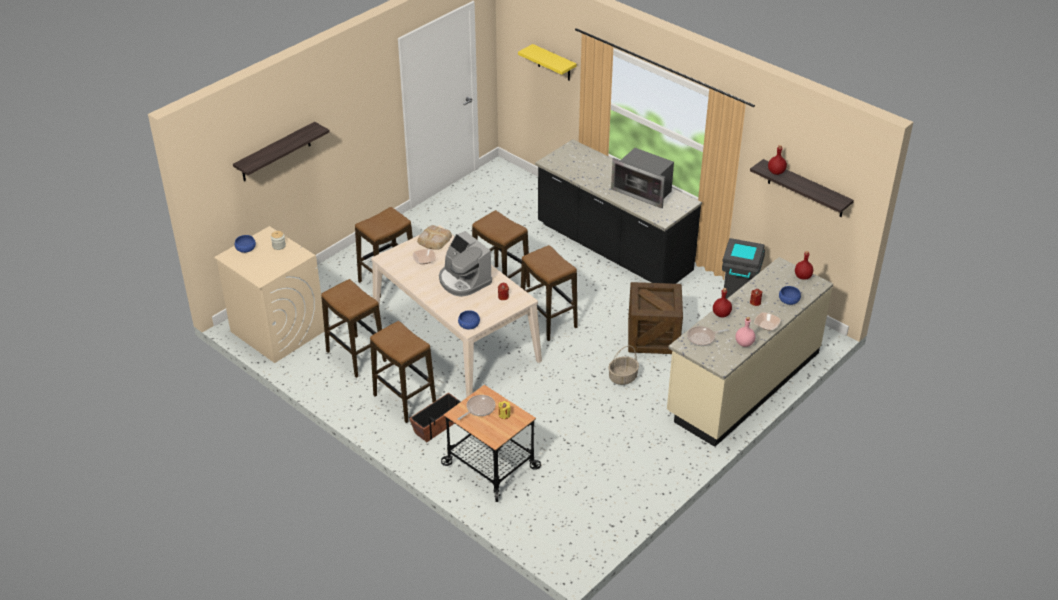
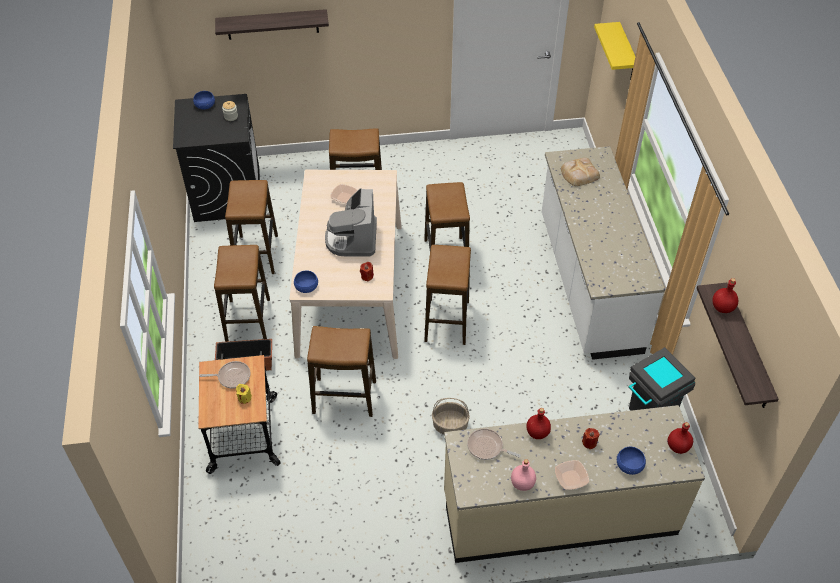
camera: 40 degrees right, 10 degrees up
beige washing machine [214,226,324,363] -> black washing machine [173,94,260,222]
bread [417,225,452,250] -> bread moved to [561,158,600,186]
black counter [535,139,702,284] -> white counter [542,146,665,360]
microwave [611,148,674,209] -> none
crate [628,282,683,354] -> none
none -> stool [307,326,376,417]

